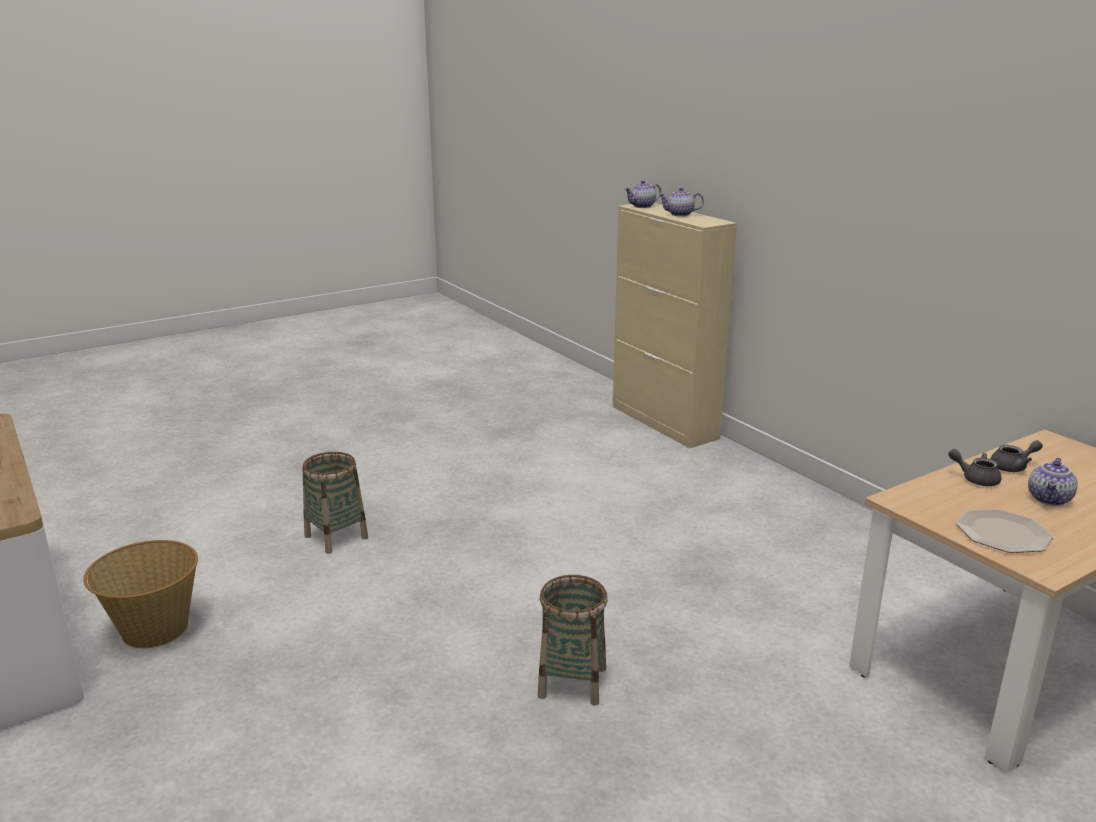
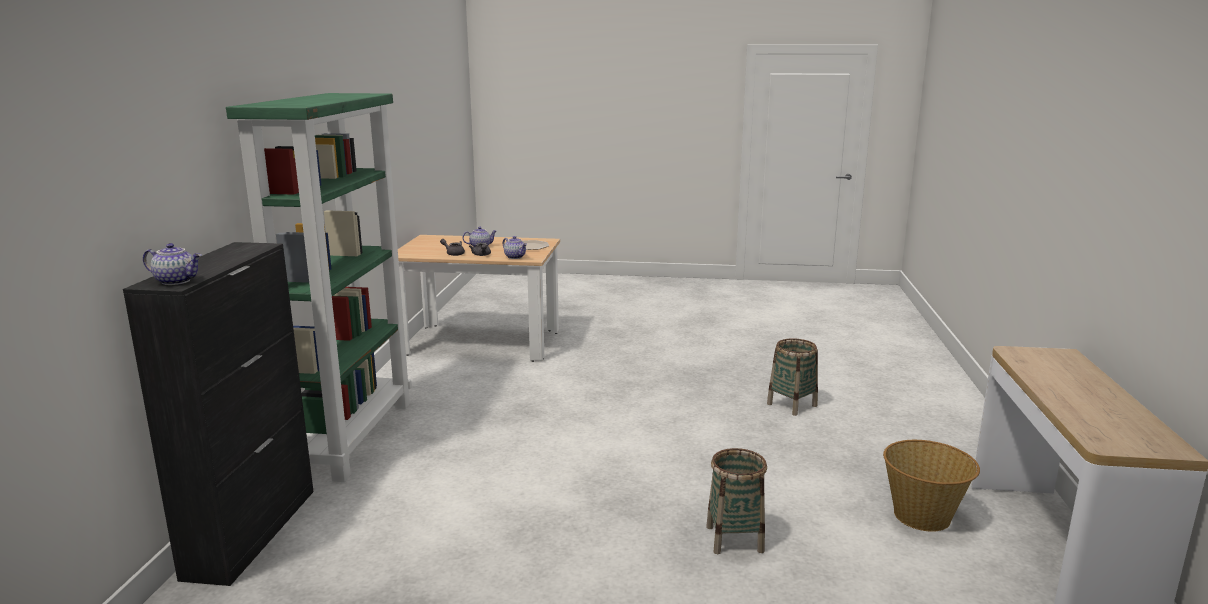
camera: 140 degrees left, 5 degrees down
basket [538,575,608,706] -> basket moved to [767,338,818,416]
beige cabinet [613,203,737,448] -> black cabinet [123,242,314,586]
teapot [658,187,704,216] -> teapot moved to [503,236,527,259]
none -> green bookcase [226,93,412,482]

